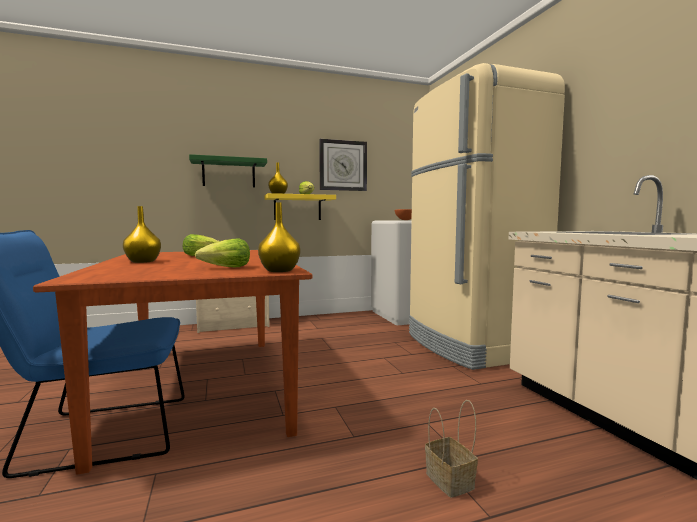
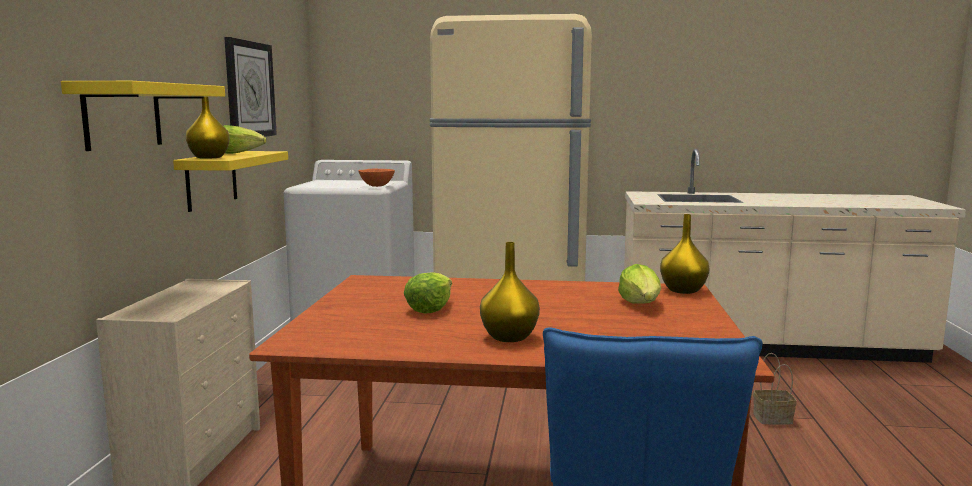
camera: 65 degrees left, 5 degrees up
green shelf [189,154,267,187] -> yellow shelf [61,81,225,151]

